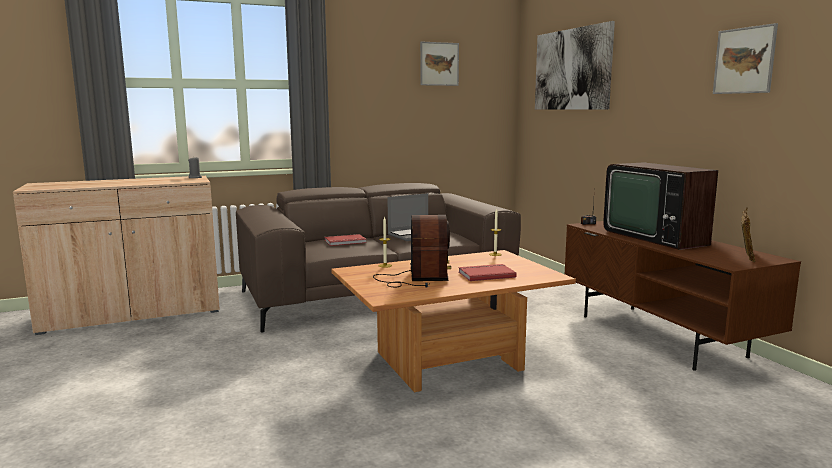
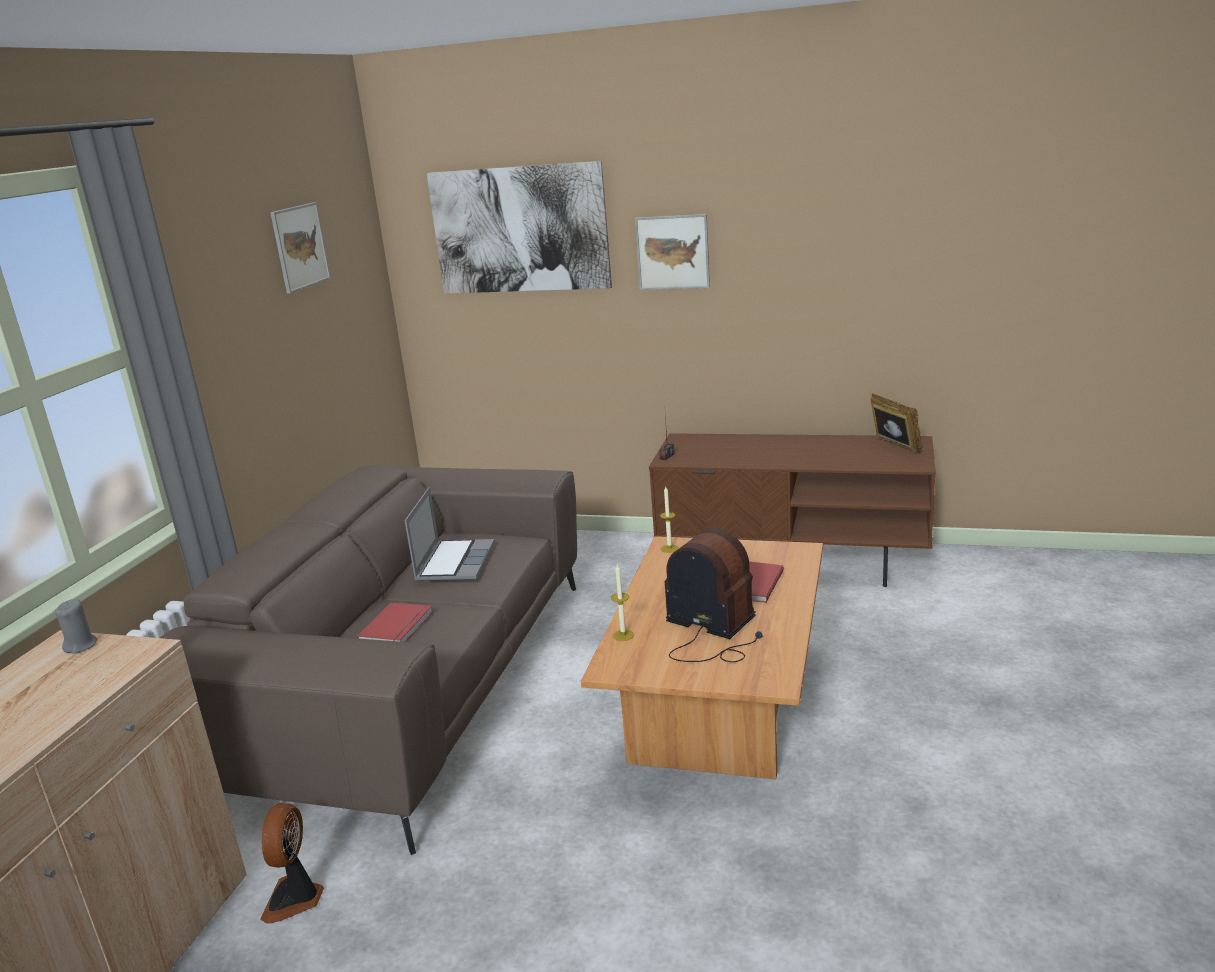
camera: 50 degrees left, 10 degrees up
television [603,162,718,250] -> none
picture [713,23,778,94] -> picture moved to [635,214,710,290]
none -> fan [260,803,324,924]

